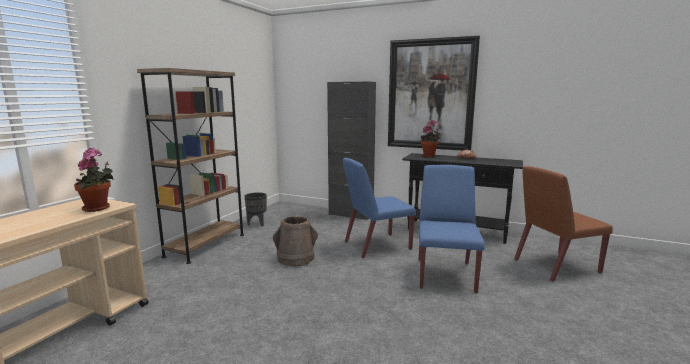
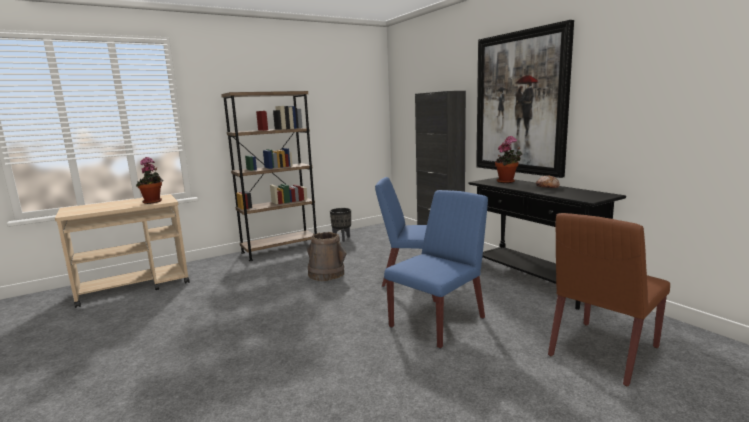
camera: 35 degrees right, 0 degrees up
brown chair [514,166,613,282] -> brown chair turned 60 degrees counterclockwise [548,213,670,386]

